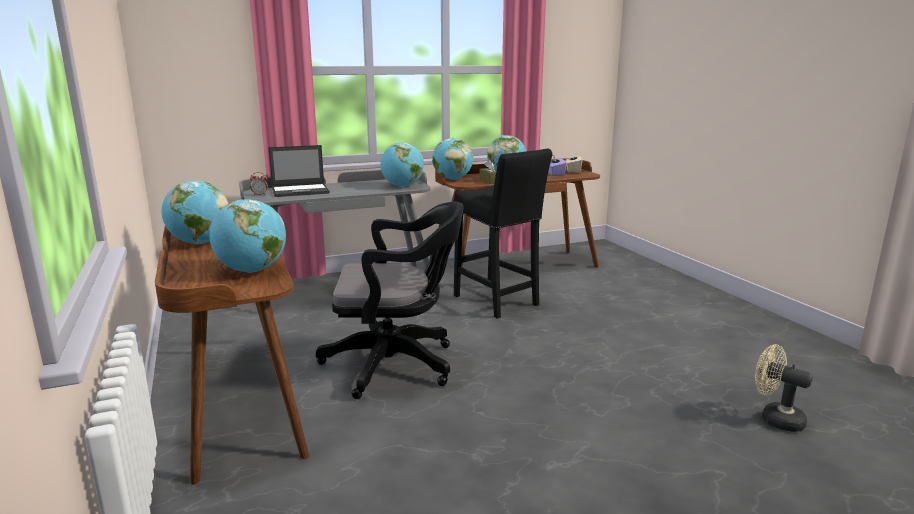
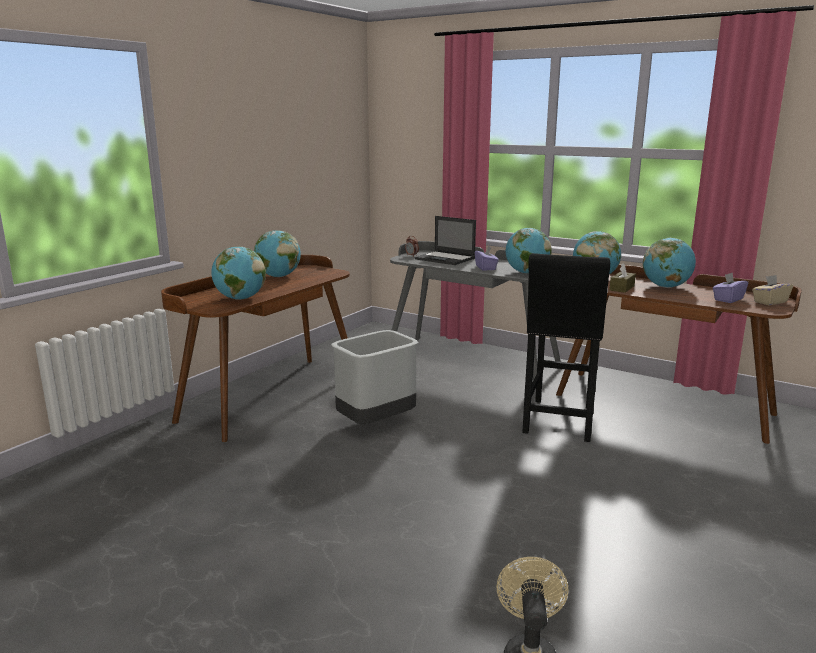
camera: 55 degrees right, 0 degrees up
black office chair [316,202,464,399] -> grey trash can [331,330,418,424]
none -> purple tissue box [475,246,499,271]

